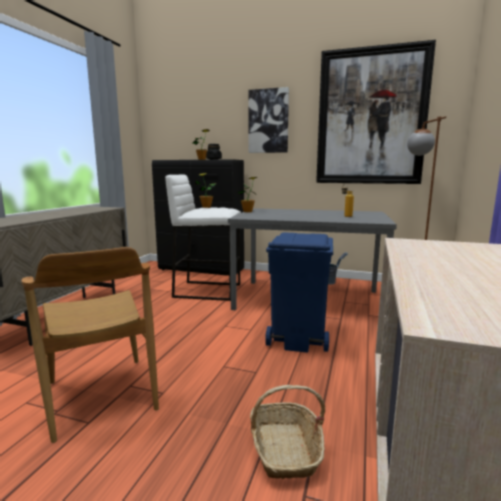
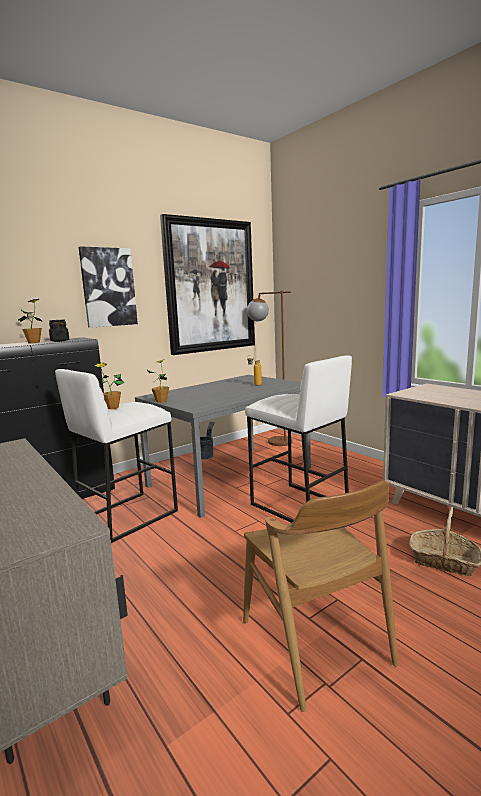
camera: 55 degrees left, 0 degrees up
brown chair [21,247,159,443] -> brown chair turned 60 degrees clockwise [243,481,398,712]
blue trash can [265,232,333,353] -> white stool [245,355,352,523]

